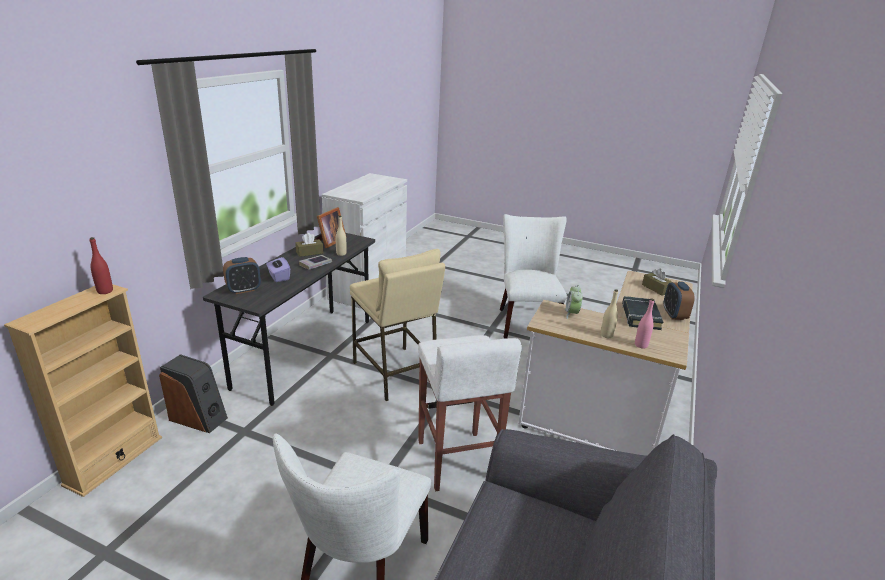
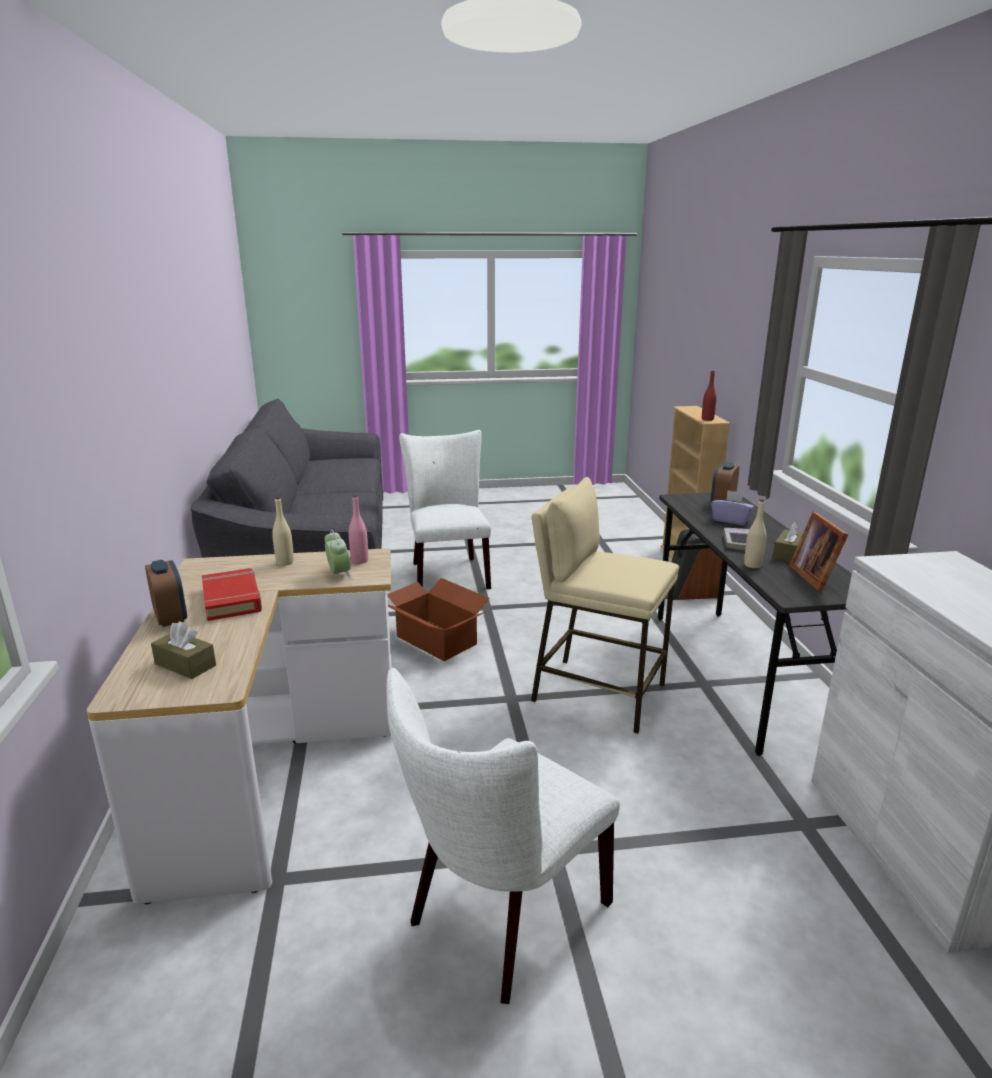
camera: 150 degrees right, 5 degrees down
white stool [418,335,522,491] -> cardboard box [387,578,489,661]
white chair [500,214,567,339] -> white chair turned 75 degrees clockwise [387,668,620,1004]
black book [622,296,663,330] -> red book [202,568,262,621]
pink bottle [635,299,654,349] -> pink bottle moved to [349,495,368,564]

